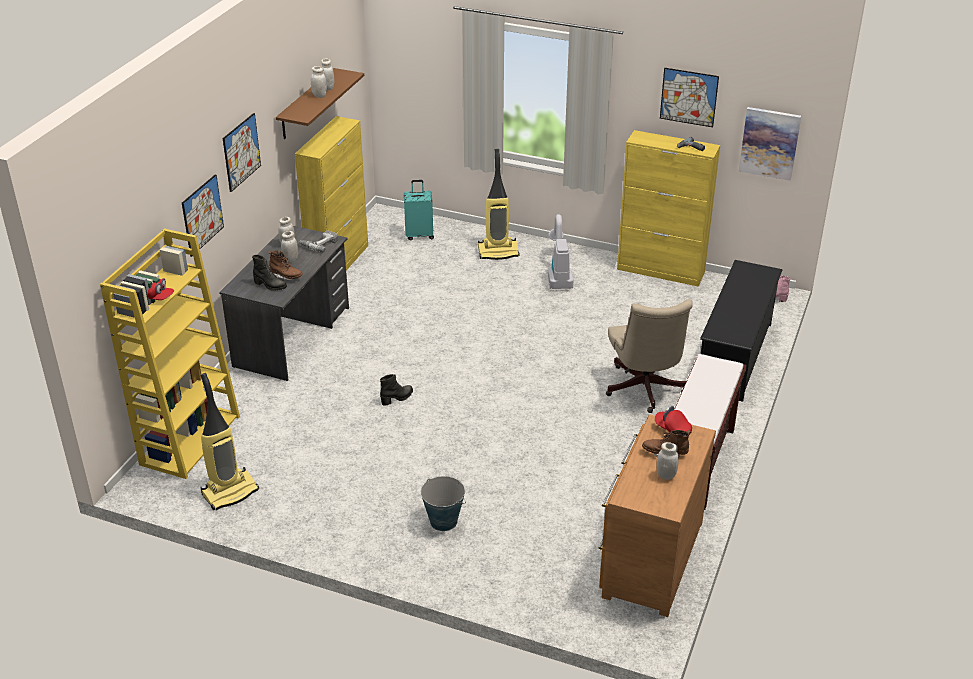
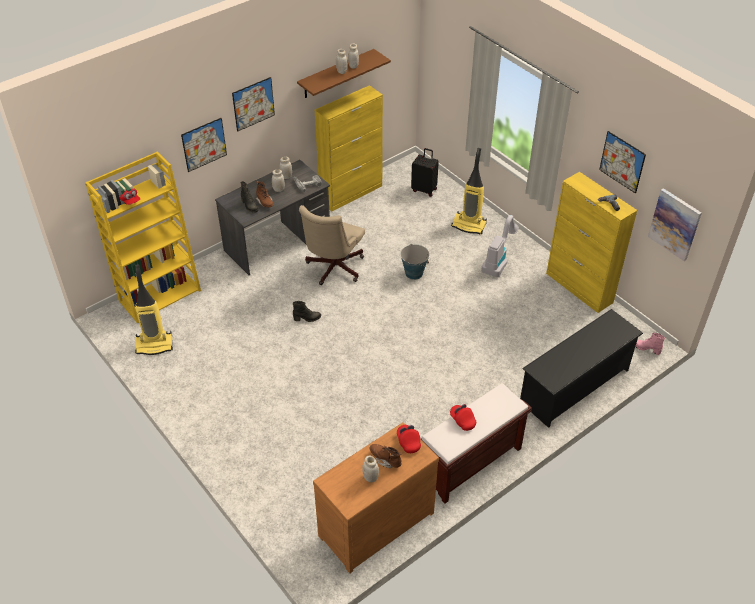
camera: 30 degrees right, 10 degrees up
turquoise suitcase [404,180,434,240] -> black suitcase [411,148,439,197]
bucket [421,476,466,531] -> bucket moved to [401,244,429,280]
beige office chair [606,299,693,413] -> beige office chair moved to [299,205,365,285]
none -> red cap [450,404,476,431]

